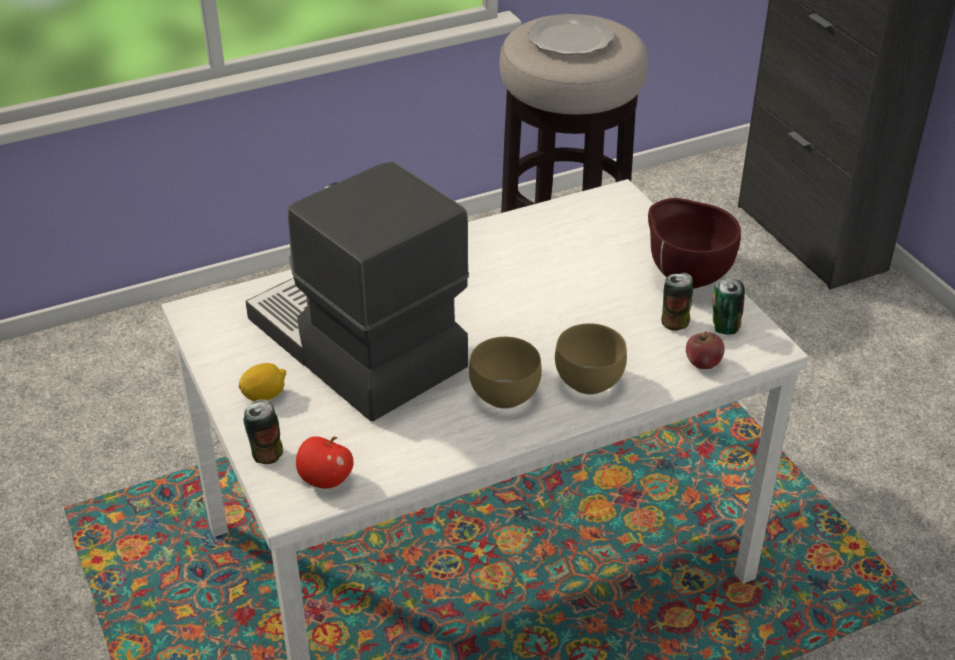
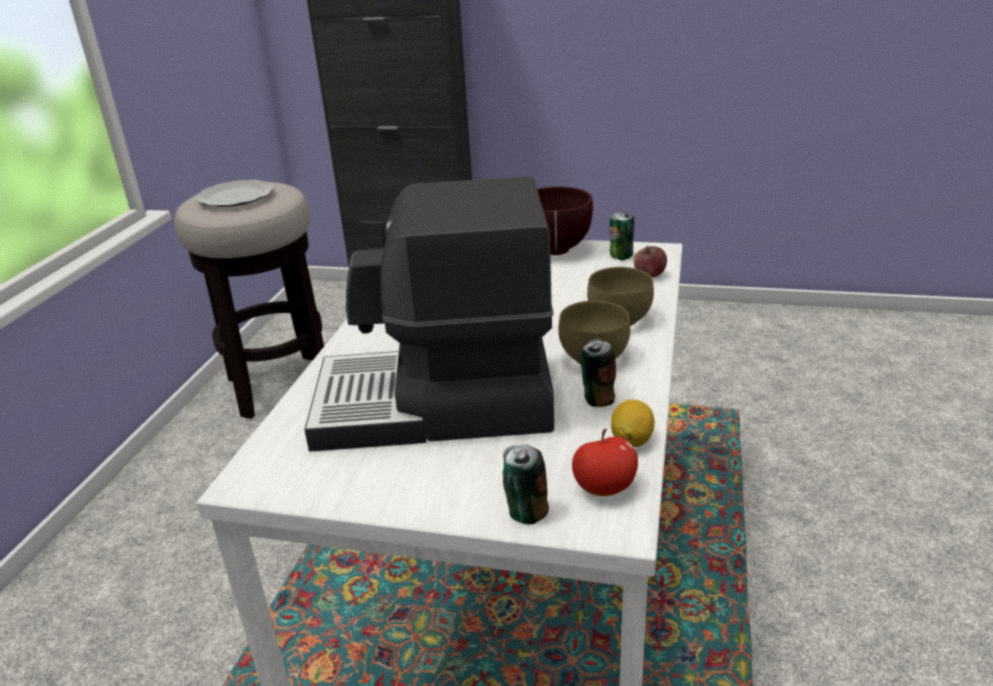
camera: 50 degrees left, 10 degrees down
lemon [239,363,286,401] -> lemon moved to [611,400,655,447]
can [662,273,693,331] -> can moved to [580,339,616,407]

